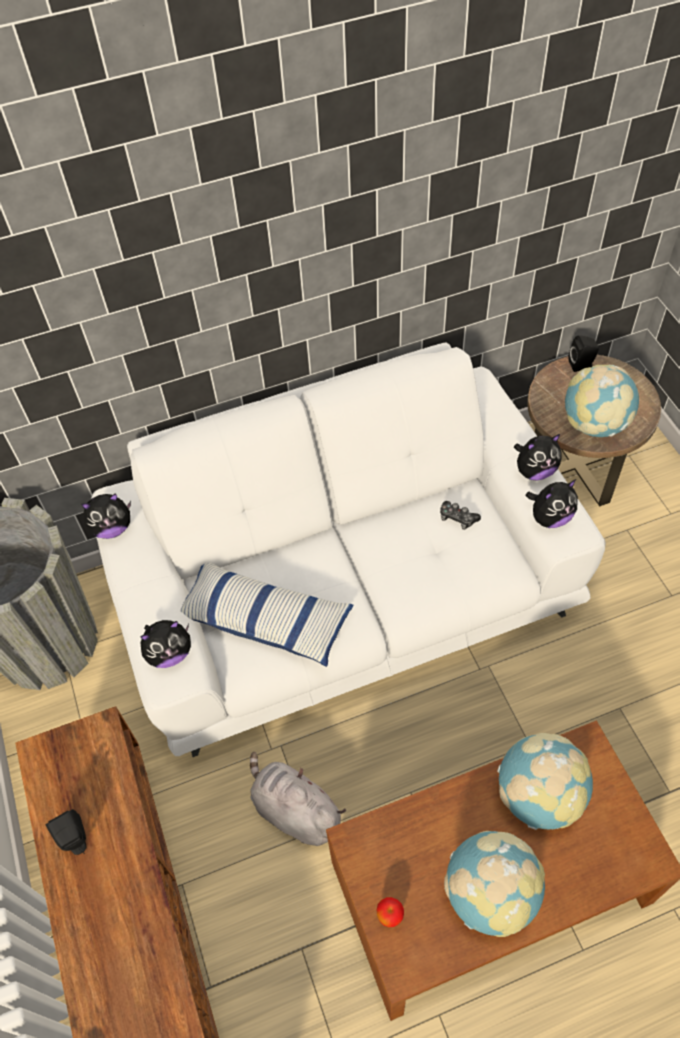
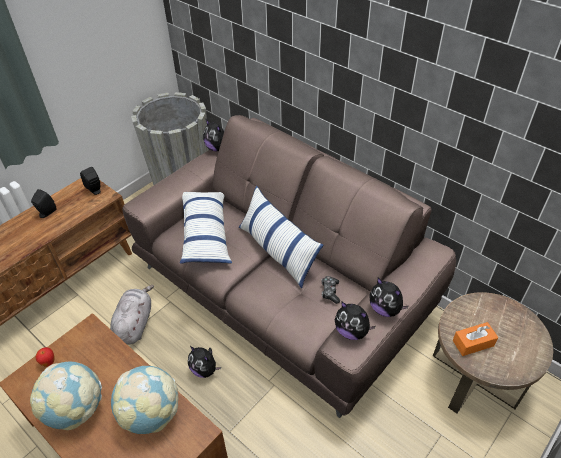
camera: 60 degrees right, 10 degrees down
white sofa [91,343,606,757] -> brown sofa [122,115,456,418]
plush toy [140,620,191,668] -> plush toy moved to [188,346,221,378]
globe [565,365,639,437] -> orange tissue box [453,322,499,356]
black speaker [568,335,599,372] -> black speaker moved to [80,167,101,195]
none -> pillow [239,186,323,288]

